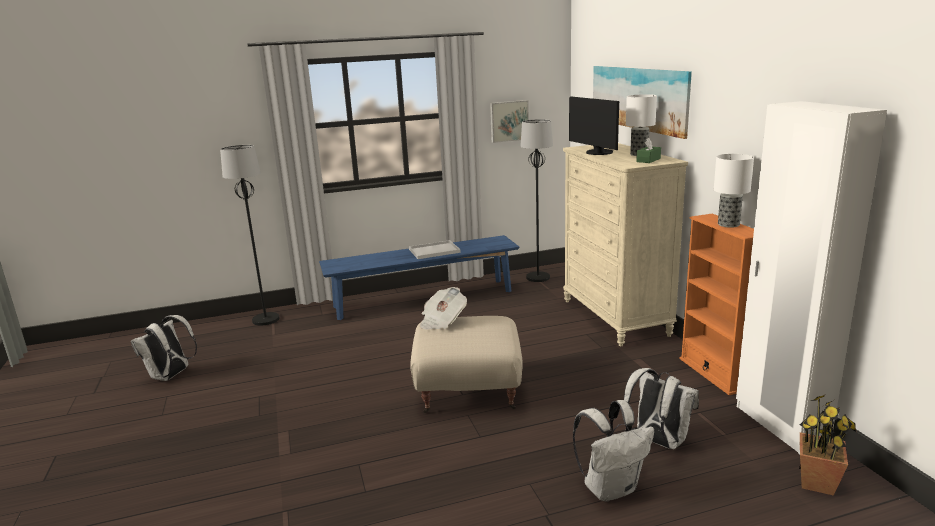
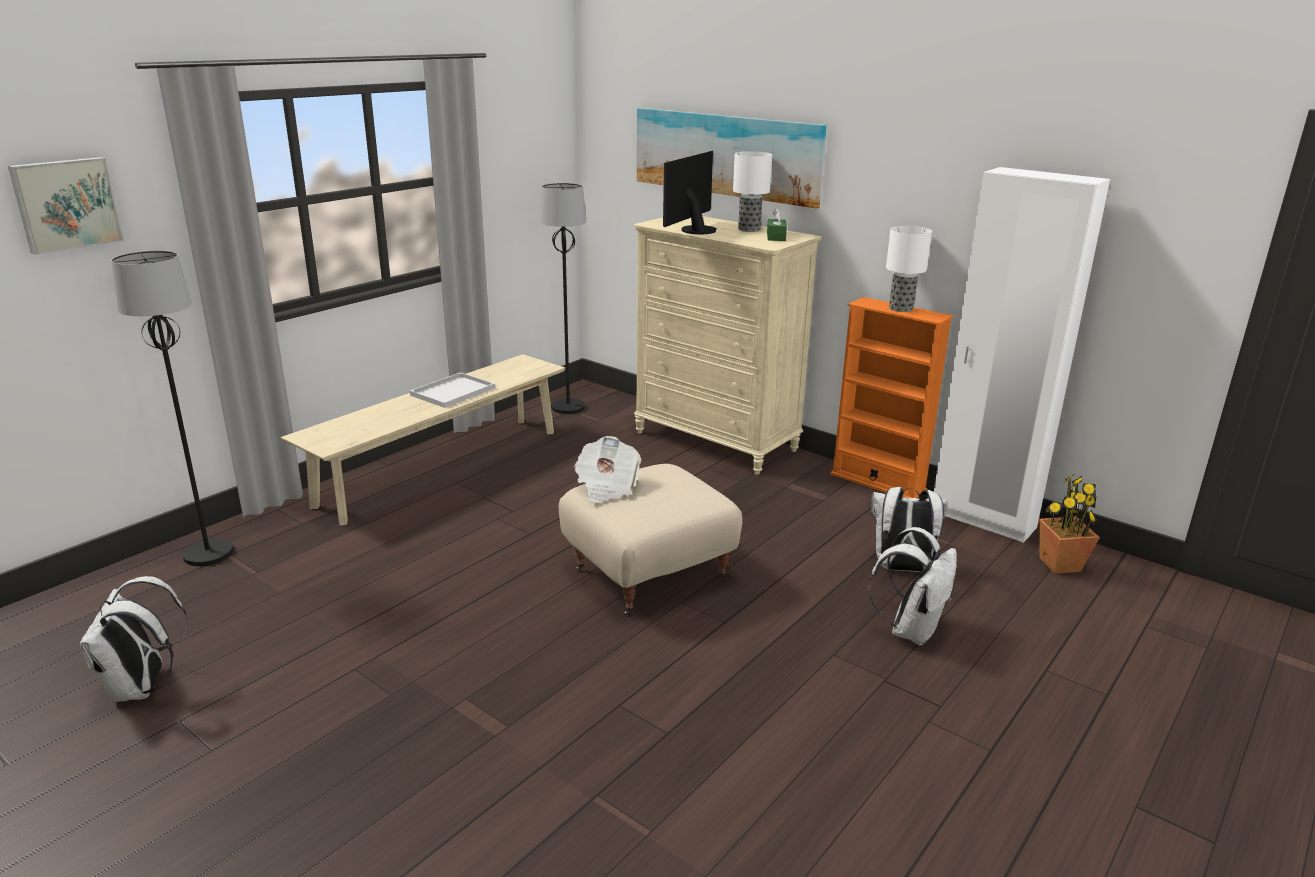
camera: 35 degrees left, 5 degrees up
blue bench [319,235,519,320] -> beige bench [281,354,565,526]
picture [490,100,529,143] -> picture moved to [8,157,124,255]
monitor [569,96,619,155] -> monitor turned 90 degrees clockwise [663,151,717,234]

